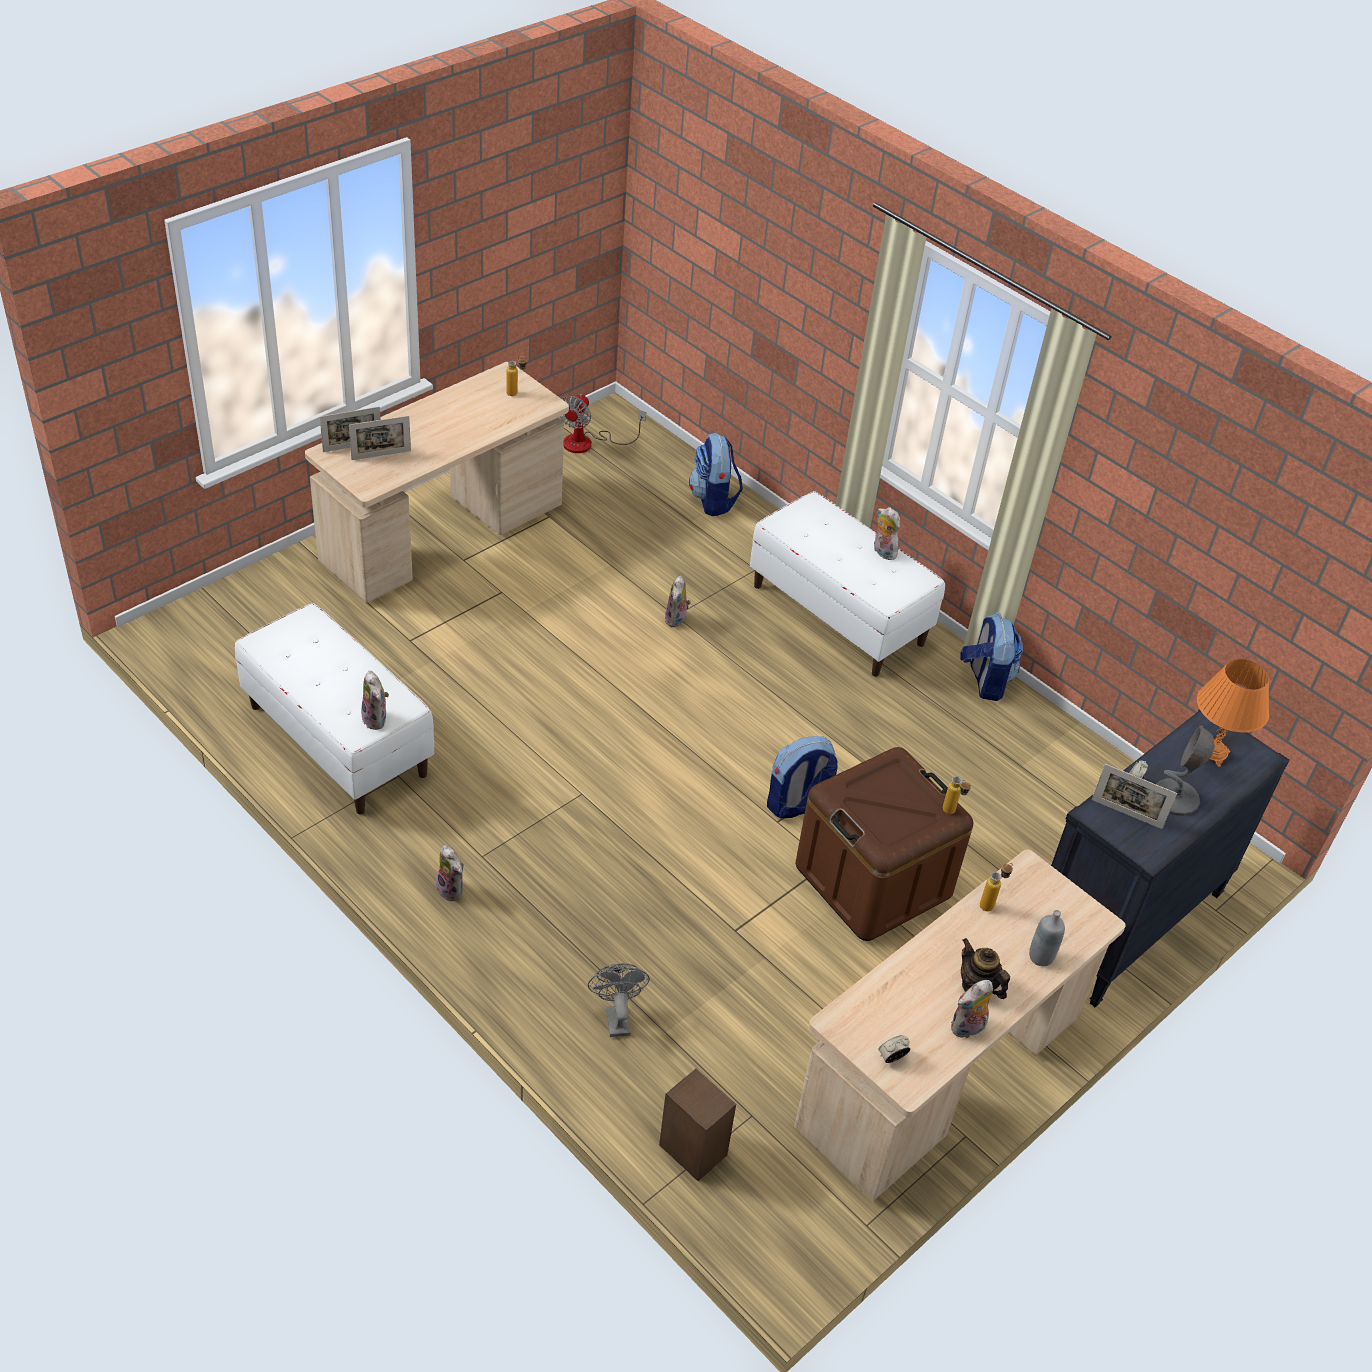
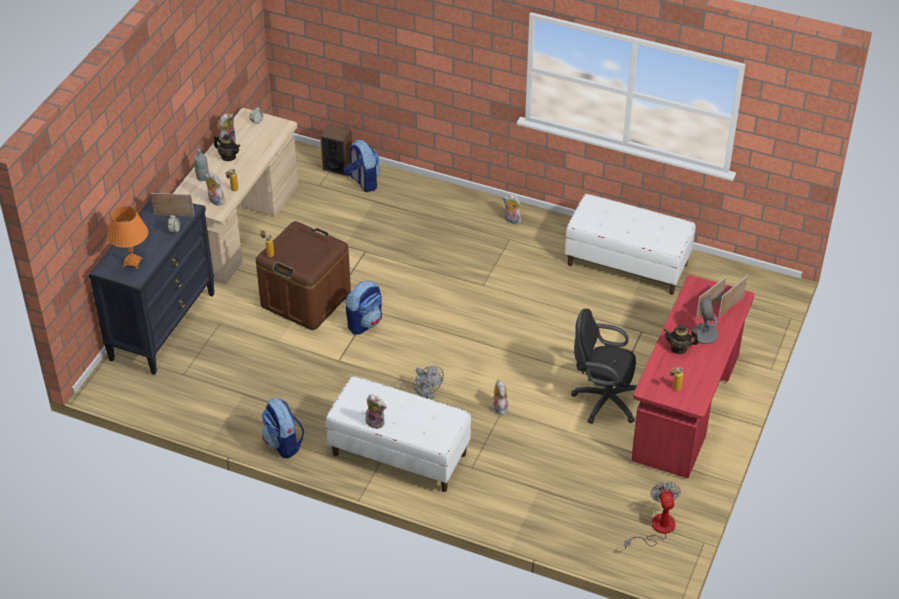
camera: 160 degrees right, 0 degrees up
beige desk [305,362,569,603] -> red desk [631,275,755,479]
plush toy [361,671,389,730] -> plush toy moved to [205,173,225,206]
grey fan [588,963,650,1037] -> grey fan moved to [414,365,444,399]
backpack [689,432,743,516] -> backpack moved to [344,140,380,192]
grey table lamp [1156,725,1215,816] -> grey table lamp moved to [691,295,718,344]
none -> black office chair [571,309,637,424]
none -> teapot [664,325,699,354]

